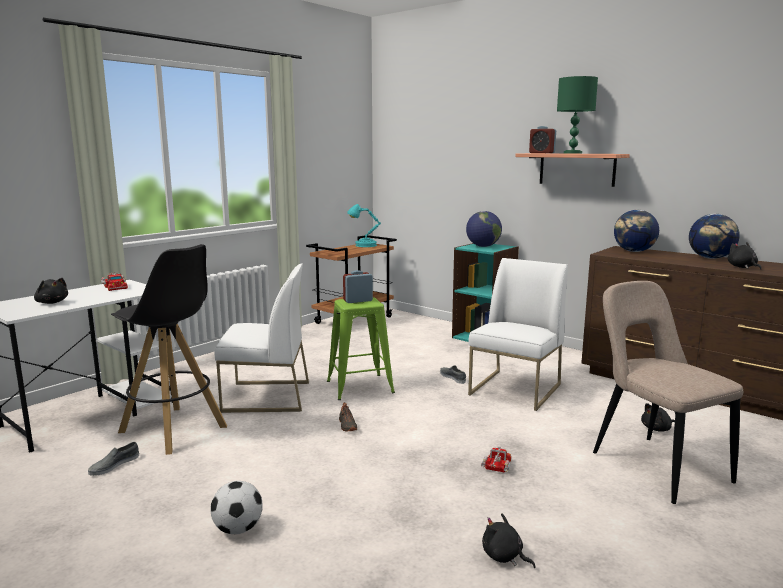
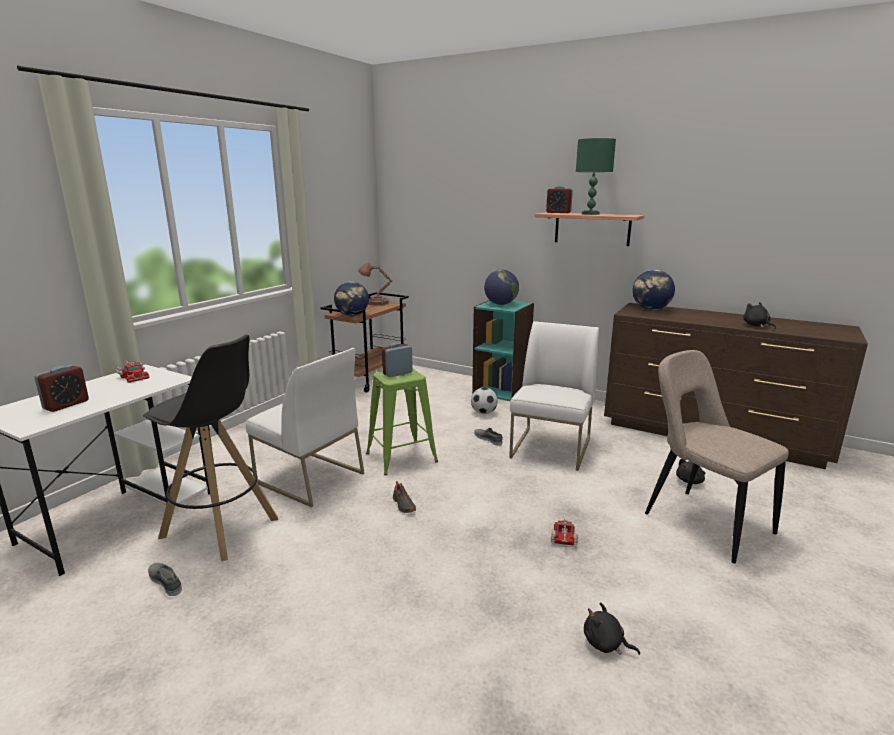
camera: 10 degrees left, 5 degrees up
black plush toy [34,278,68,304] -> alarm clock [34,365,89,412]
grey shoe [88,442,139,476] -> grey shoe turned 105 degrees clockwise [148,563,182,596]
football [210,481,263,534] -> football moved to [471,387,498,414]
white chair [214,264,309,413] -> white chair turned 45 degrees clockwise [246,348,365,507]
turquoise table lamp [347,204,381,247] -> brown table lamp [358,262,392,306]
globe [689,214,740,259] -> globe moved to [334,281,369,316]

